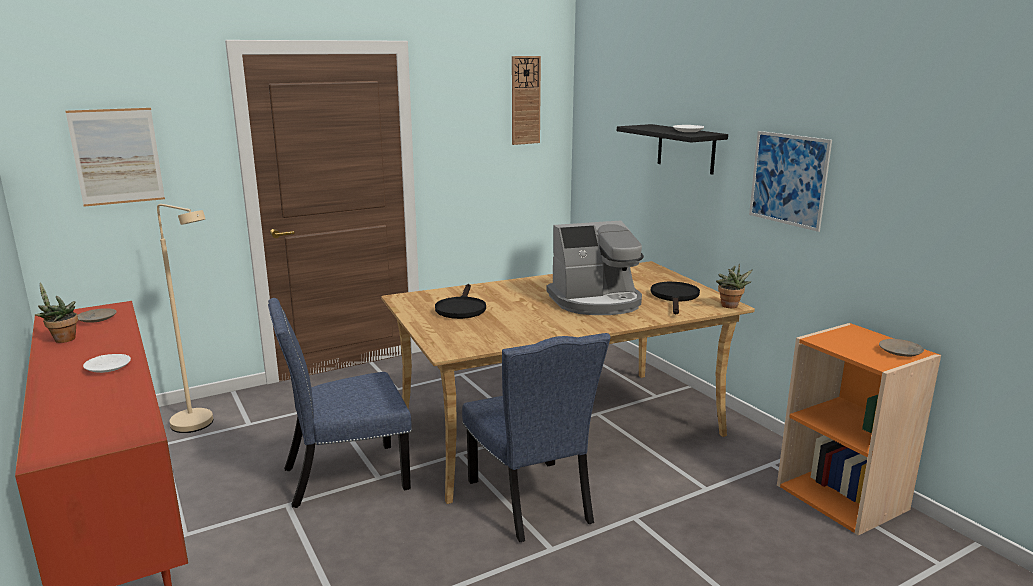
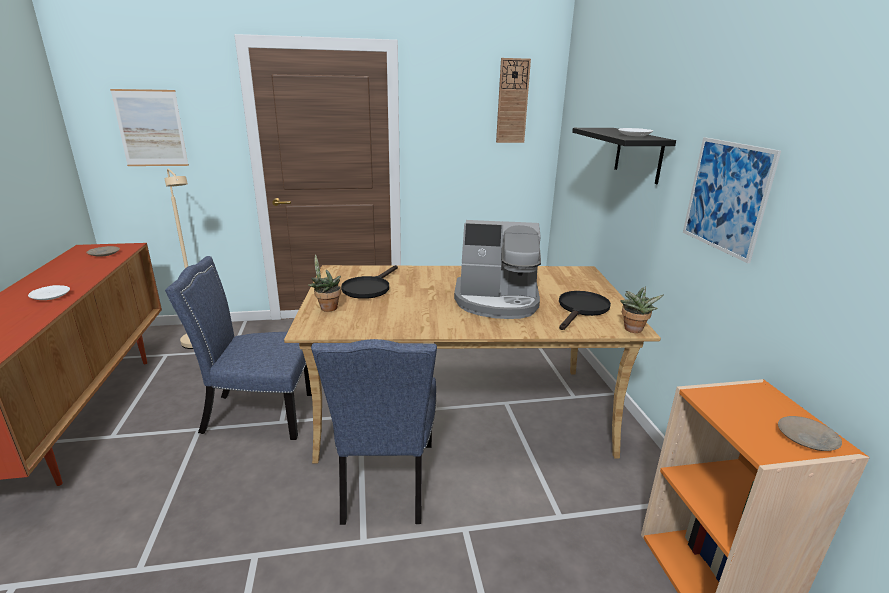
camera: 20 degrees right, 5 degrees up
potted plant [35,282,78,343] -> potted plant moved to [308,254,341,312]

